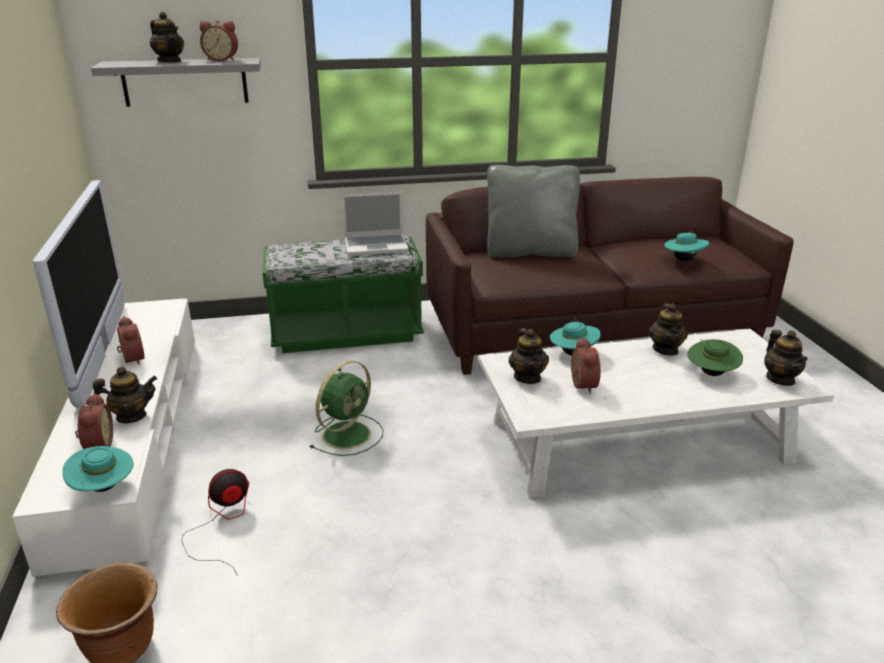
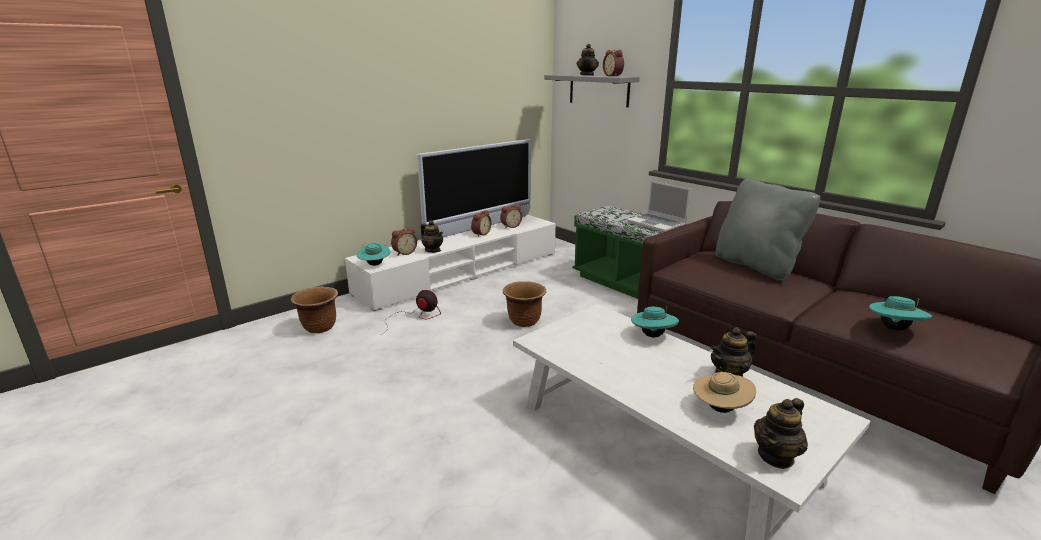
camera: 60 degrees right, 5 degrees down
green fan [310,361,384,456] -> brown planter [503,281,546,327]
teapot [509,328,549,384] -> none
alarm clock [571,337,601,394] -> alarm clock moved to [500,204,522,229]
green hat [687,339,743,376] -> beige hat [693,366,756,413]

